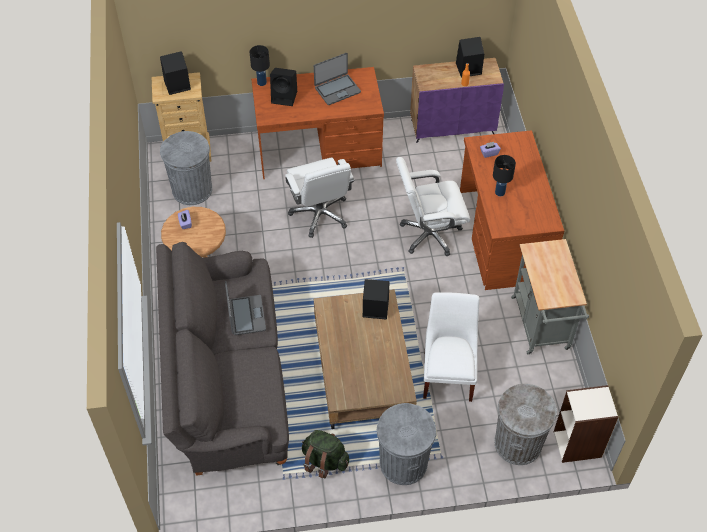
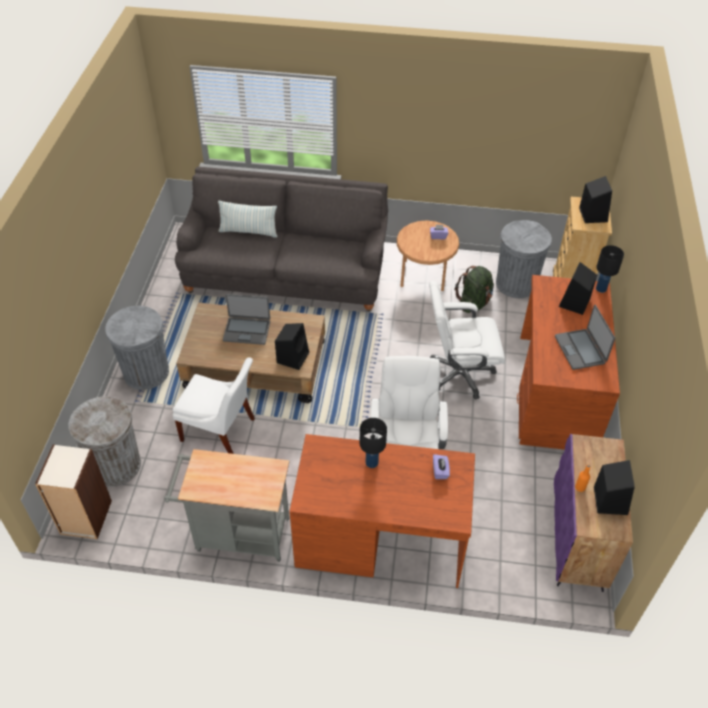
camera: 105 degrees right, 5 degrees down
laptop [225,281,266,335] -> laptop moved to [223,294,270,345]
green backpack [302,430,349,478] -> green backpack moved to [455,266,494,313]
none -> pillow [218,201,277,238]

